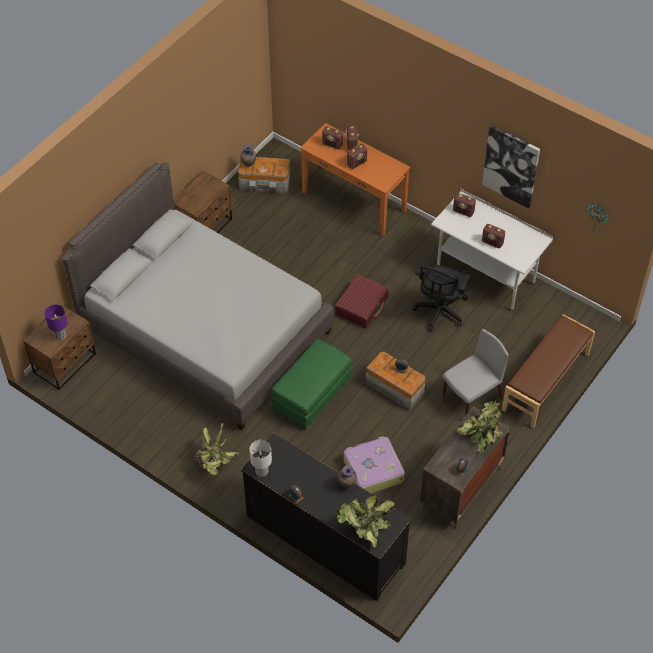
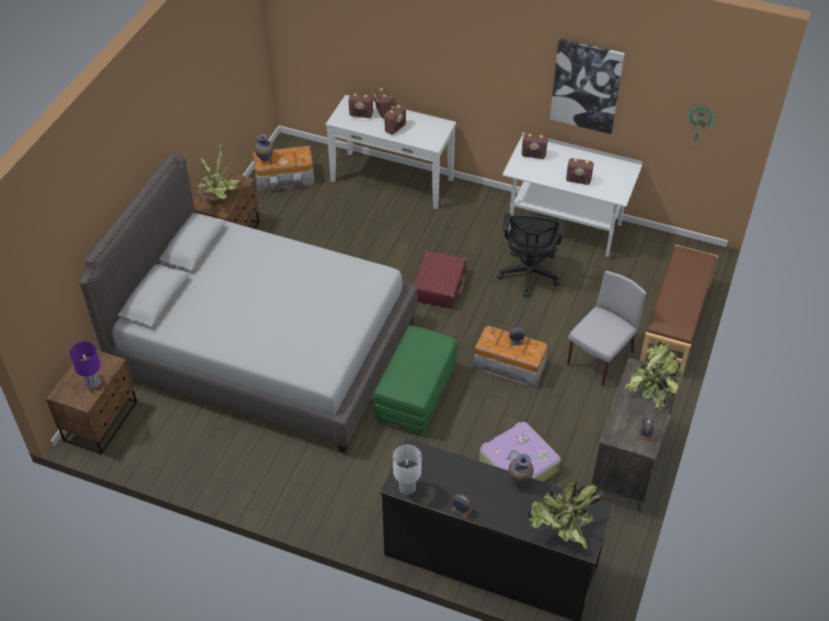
camera: 15 degrees left, 5 degrees down
potted plant [196,423,239,476] -> potted plant moved to [197,143,244,202]
orange console table [300,123,410,236] -> white console table [326,95,456,209]

